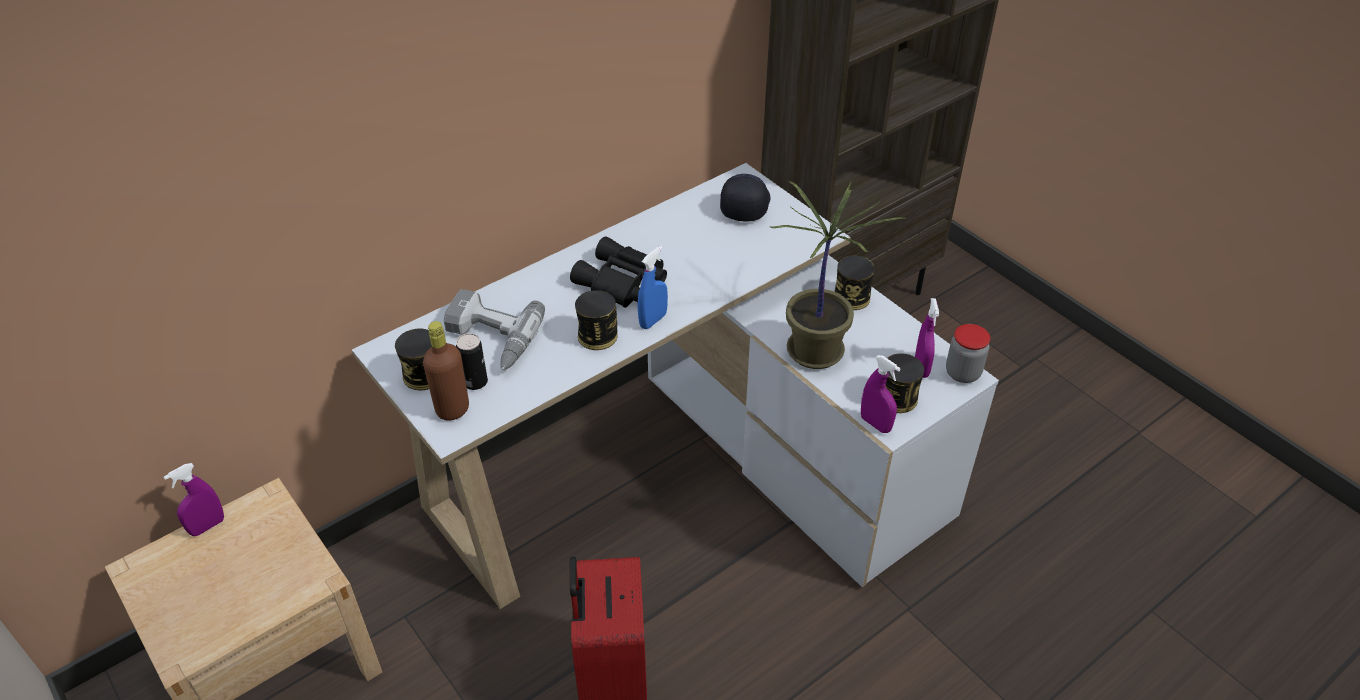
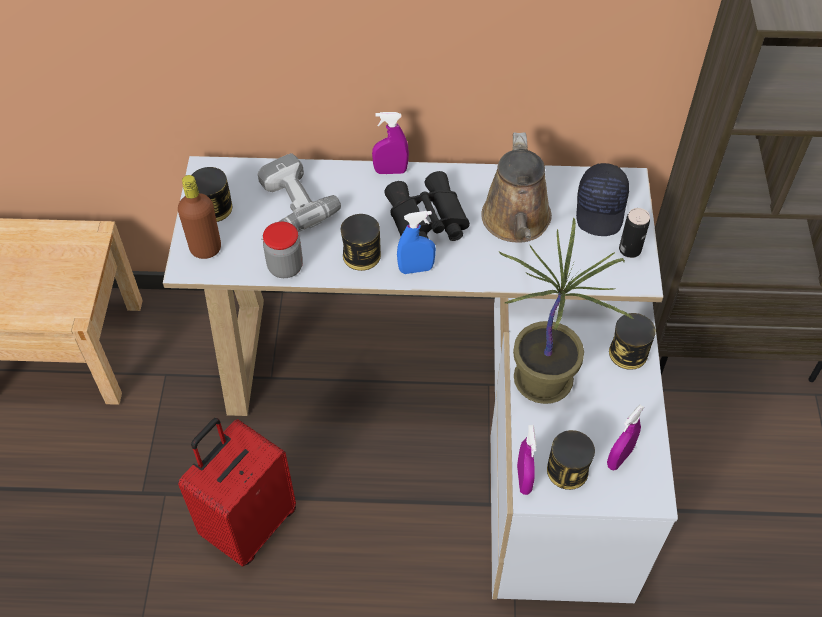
camera: 40 degrees right, 10 degrees up
purple spray bottle [164,463,224,536] -> purple spray bottle moved to [372,112,409,174]
can [456,333,488,390] -> can moved to [619,208,650,258]
black cap [720,174,770,221] -> black cap turned 135 degrees clockwise [576,163,629,236]
jar [946,324,990,383] -> jar moved to [263,222,303,278]
none -> brown watering can [481,132,552,243]

